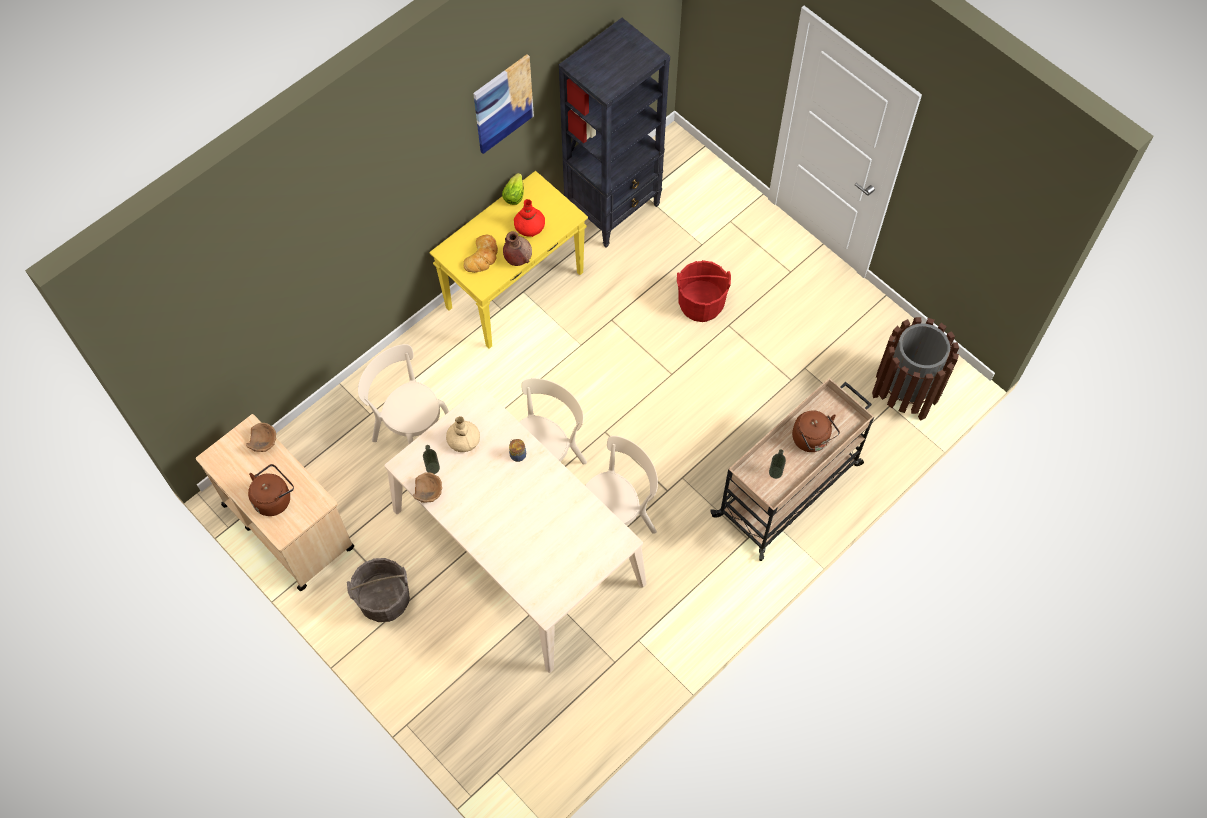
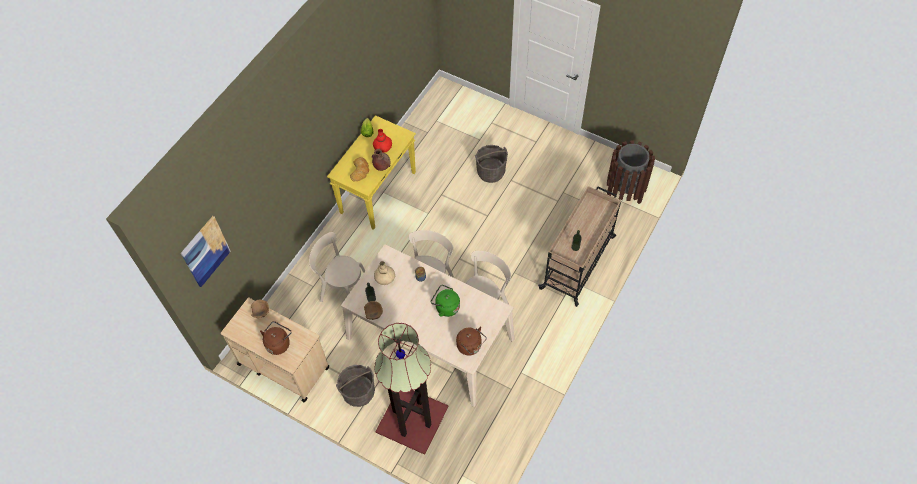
camera: 15 degrees left, 5 degrees down
picture [473,54,534,154] -> picture moved to [181,216,231,287]
black bookcase [559,18,670,248] -> none
red bucket [677,260,731,322] -> grey bucket [475,145,508,183]
brown kettle [792,410,840,452] -> brown kettle moved to [456,327,487,356]
none -> floor lamp [375,323,449,455]
none -> green kettle [431,285,460,317]

